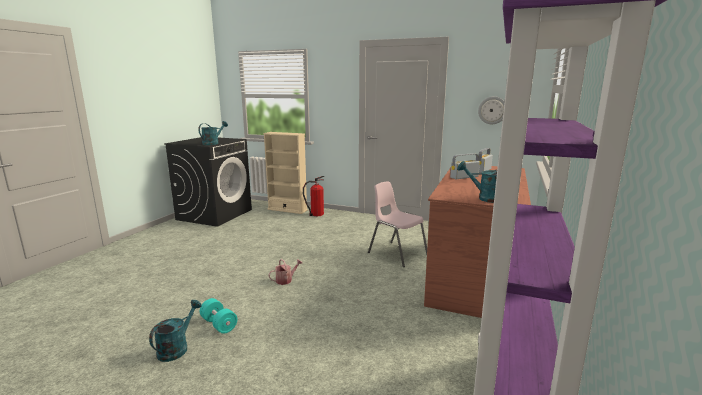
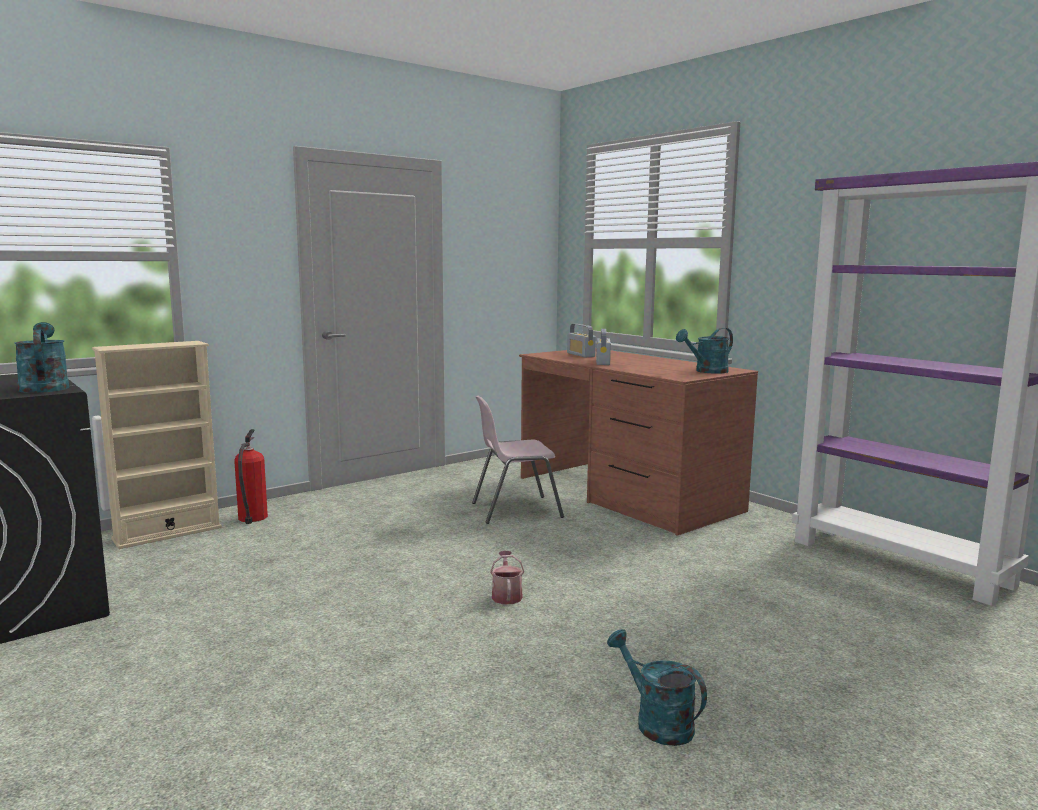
camera: 60 degrees left, 5 degrees down
turquoise dumbbell [200,298,237,334] -> none
wall clock [478,96,505,124] -> none

